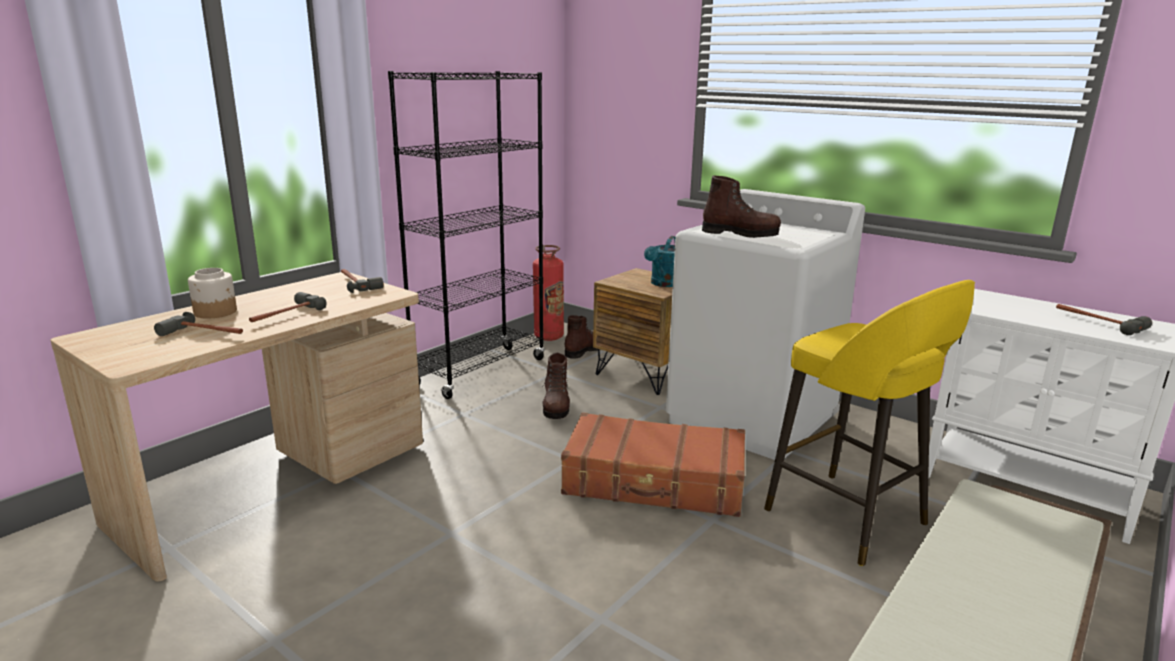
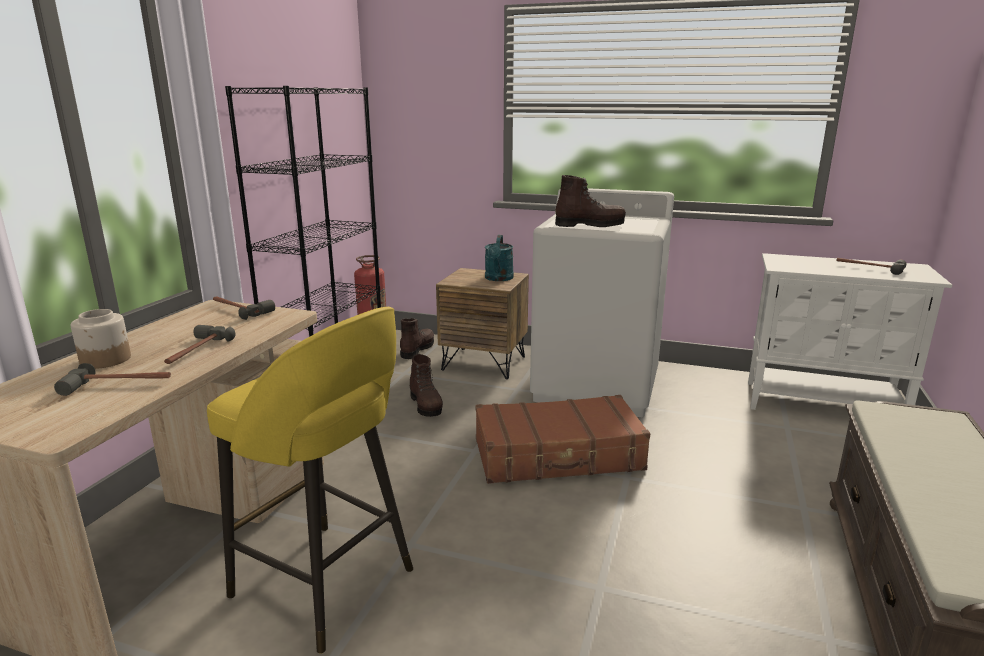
camera: 20 degrees left, 0 degrees up
yellow stool [764,280,975,566] -> yellow stool moved to [207,307,413,654]

